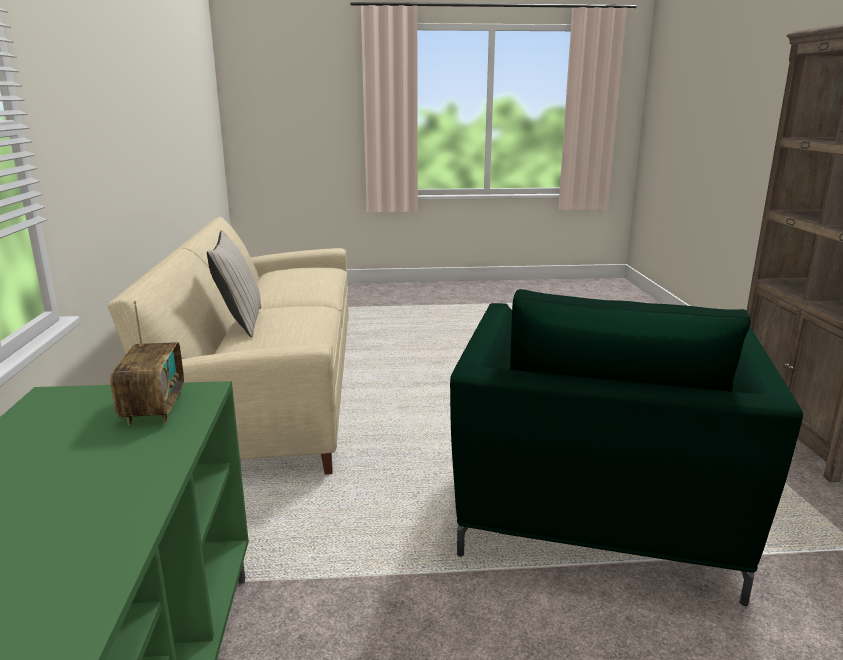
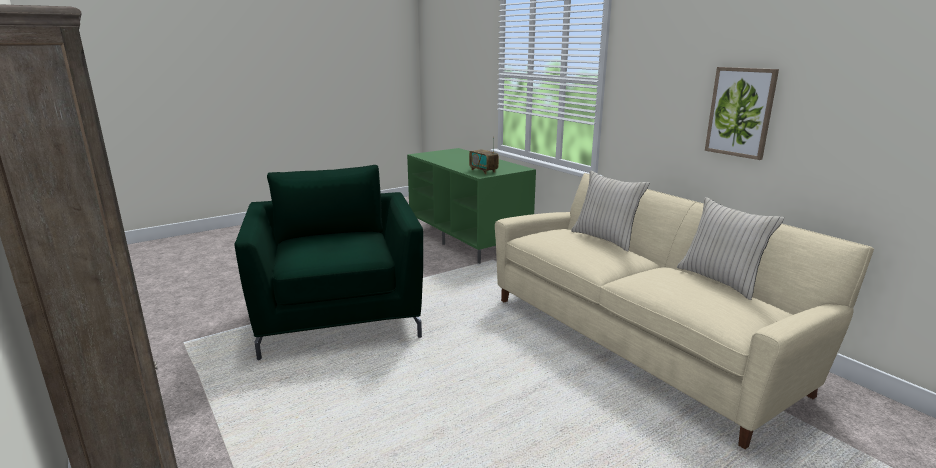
camera: 150 degrees right, 0 degrees up
none -> beige pillow [677,197,785,300]
none -> picture [705,67,779,160]

